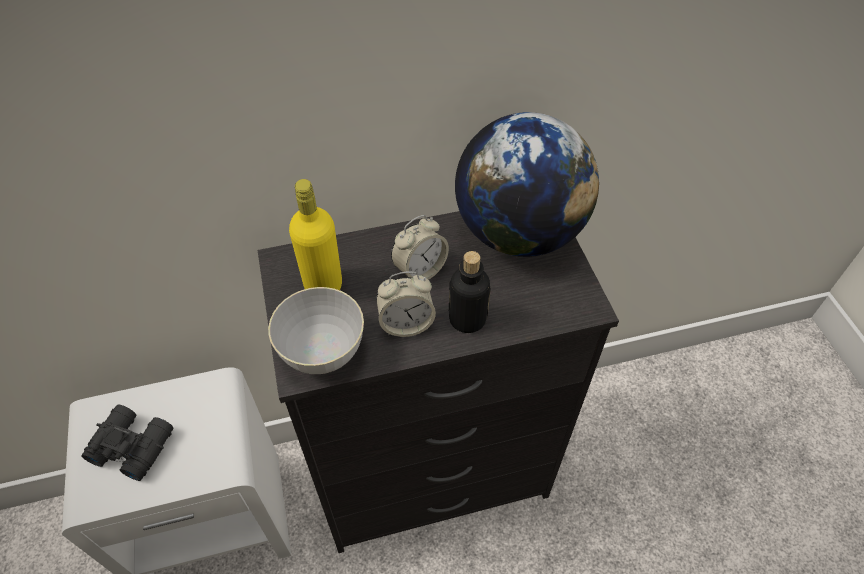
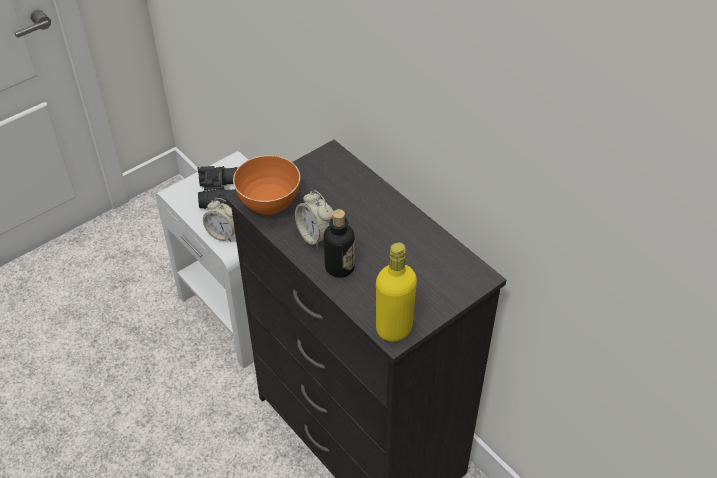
camera: 65 degrees right, 5 degrees down
grey bowl [268,287,364,374] -> orange bowl [233,155,300,215]
yellow bottle [289,179,342,290] -> yellow bottle moved to [376,243,417,342]
alarm clock [391,215,449,280] -> alarm clock moved to [203,198,235,242]
globe [455,112,599,257] -> none

